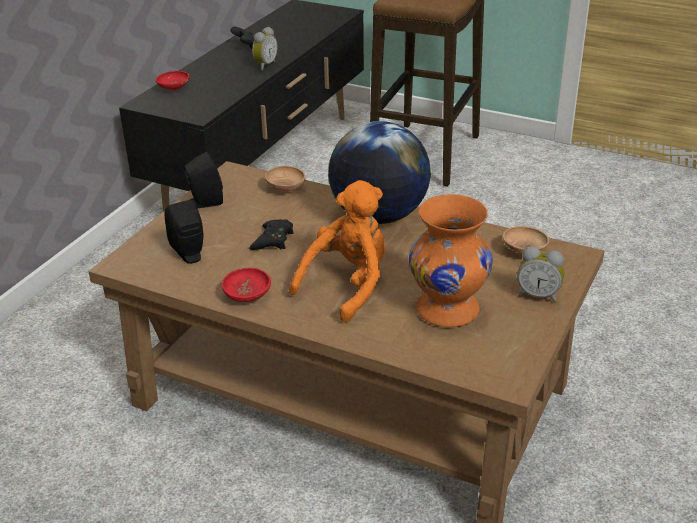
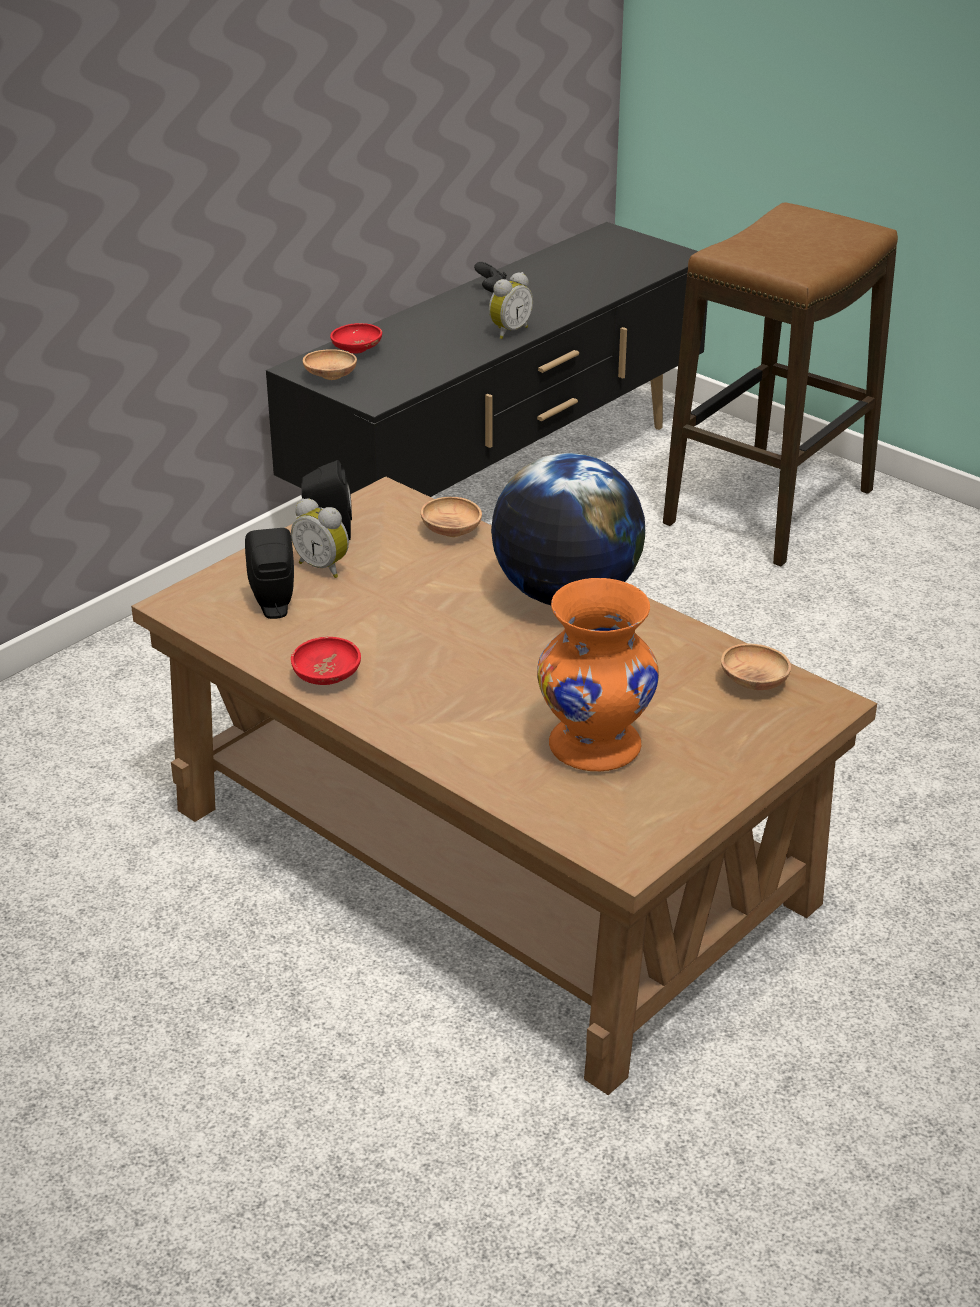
camera: 15 degrees right, 0 degrees up
black game controller [249,219,294,250] -> none
orange plush toy [289,180,385,323] -> none
alarm clock [517,246,565,303] -> alarm clock moved to [291,498,349,578]
none -> brown bowl [303,349,357,380]

